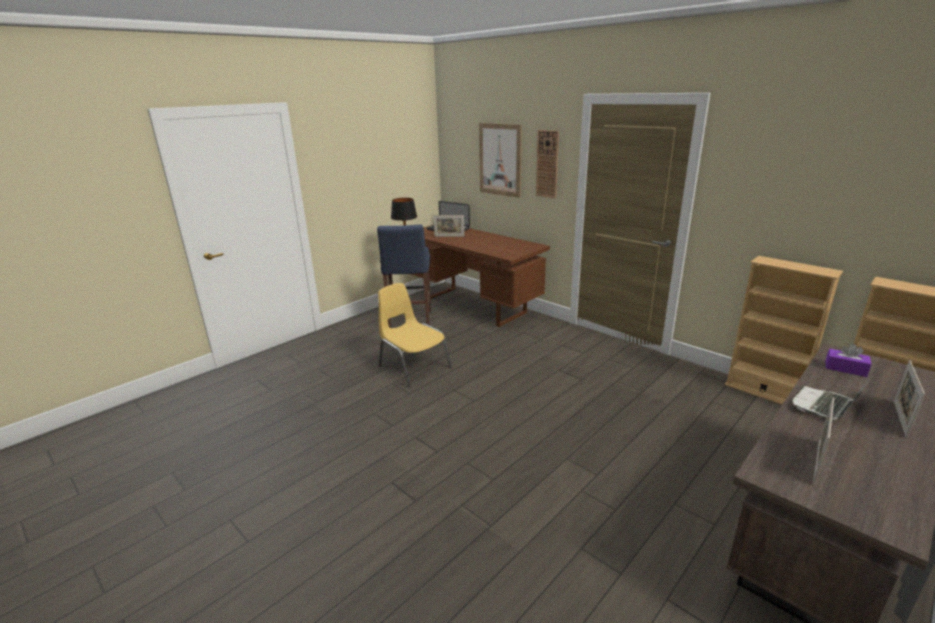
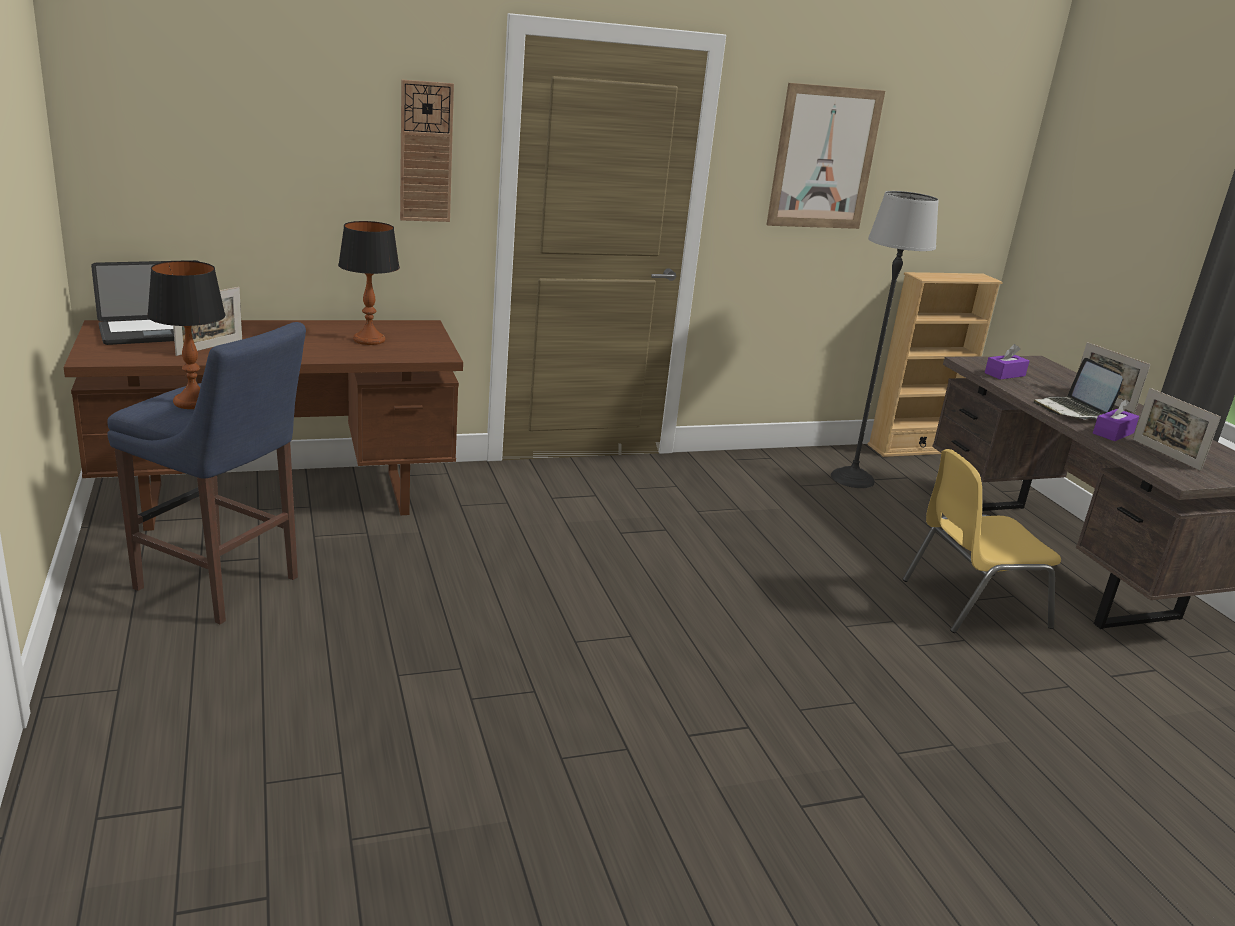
camera: 65 degrees left, 0 degrees up
yellow chair [378,283,452,387] -> yellow chair moved to [903,449,1061,633]
picture [479,123,522,198] -> picture moved to [766,83,885,229]
beige bookcase [725,256,843,405] -> none
none -> table lamp [338,221,400,345]
none -> floor lamp [831,191,939,488]
none -> purple tissue box [1093,399,1139,441]

